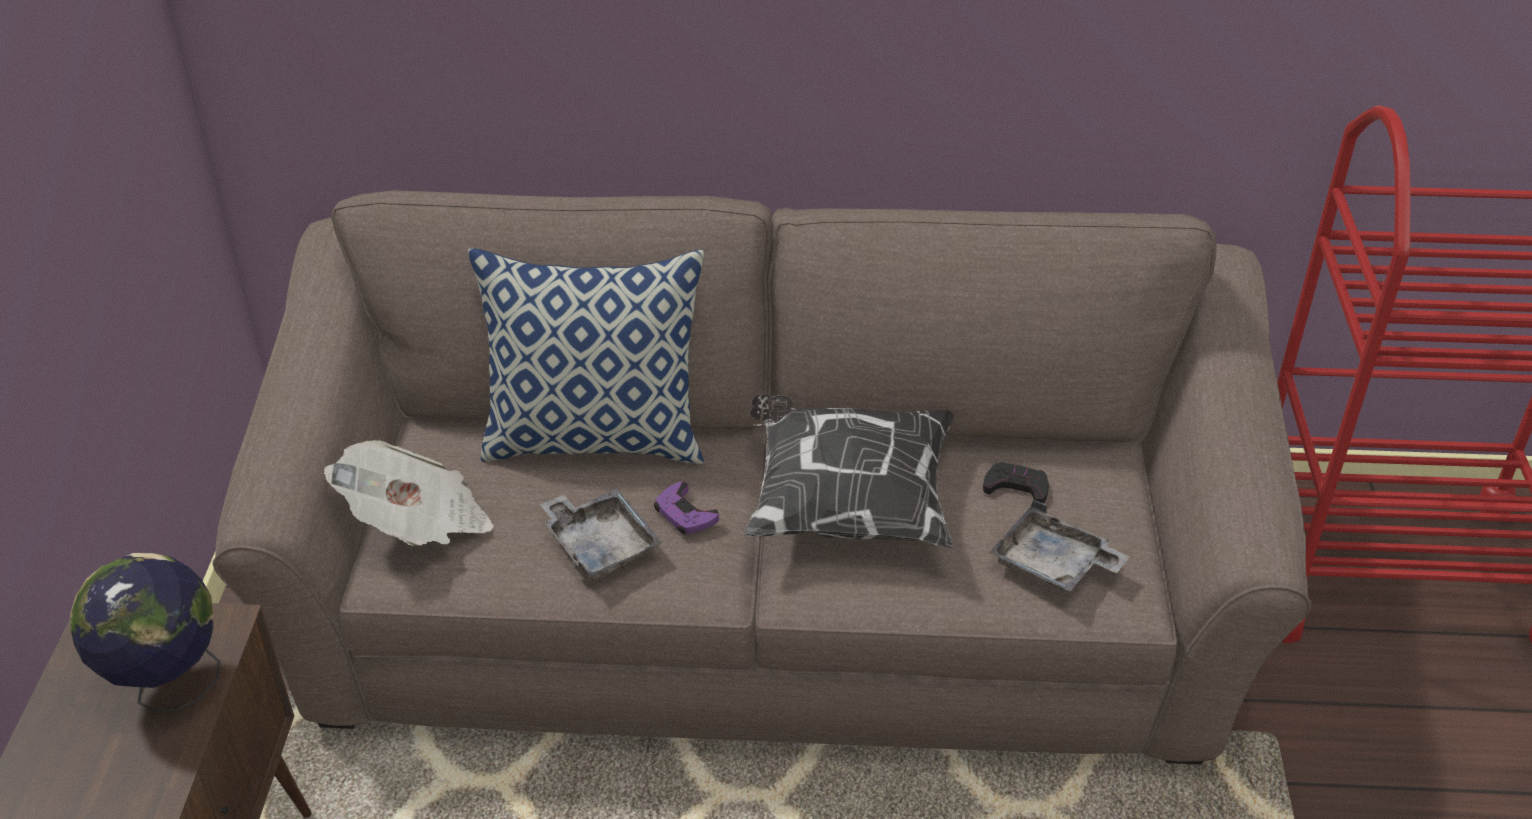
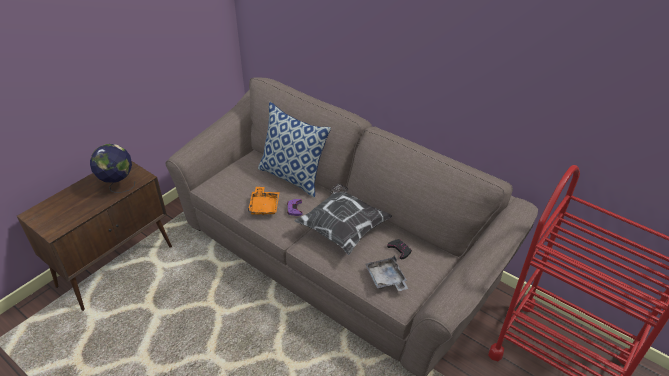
camera: 35 degrees right, 0 degrees up
newspaper [324,440,494,547] -> none
grey tray [540,488,662,580] -> orange tray [248,187,280,215]

